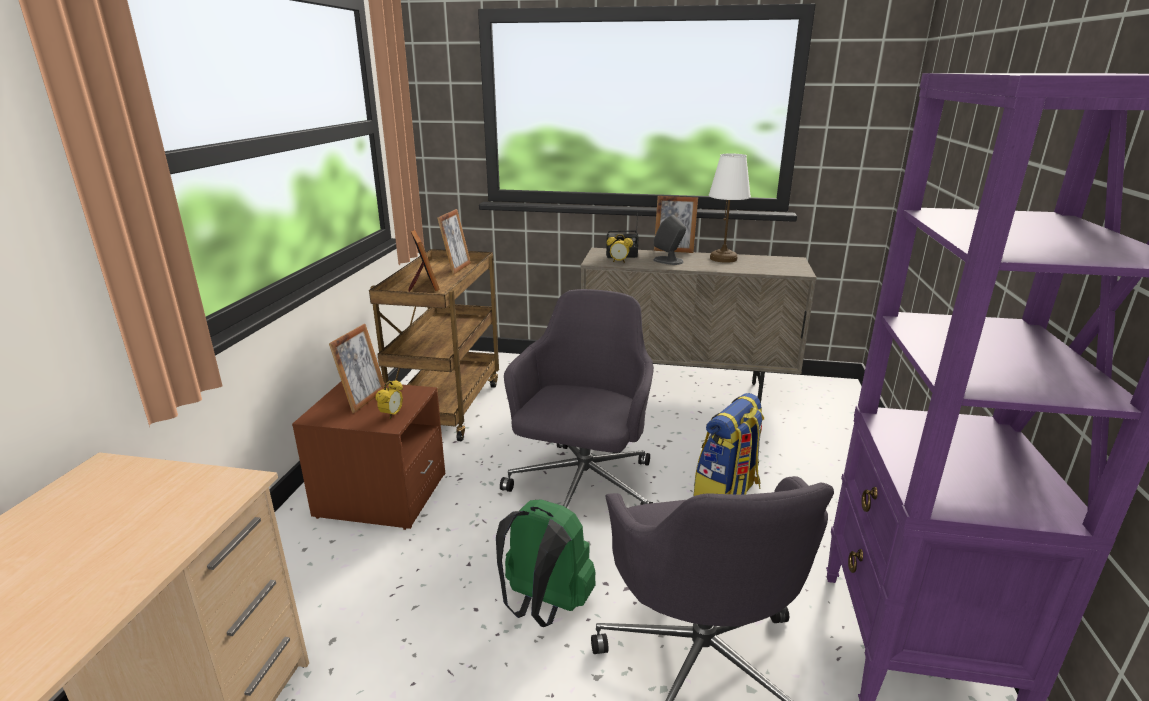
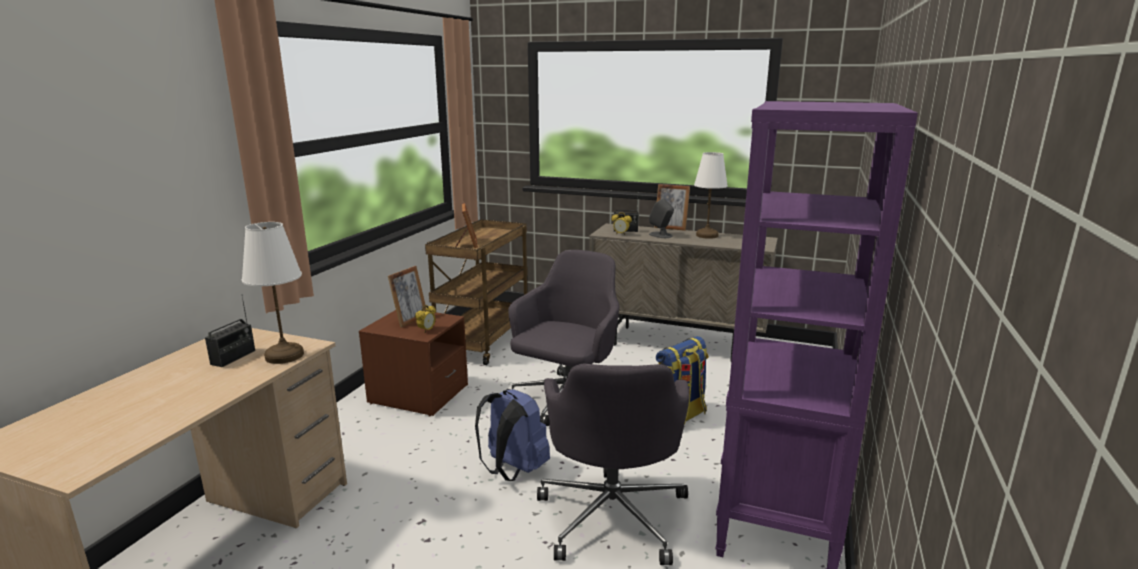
camera: 10 degrees right, 5 degrees down
picture frame [437,209,471,275] -> none
green backpack [496,499,596,627] -> blue backpack [475,389,550,481]
none -> radio [205,297,255,367]
none -> white table lamp [242,222,304,364]

